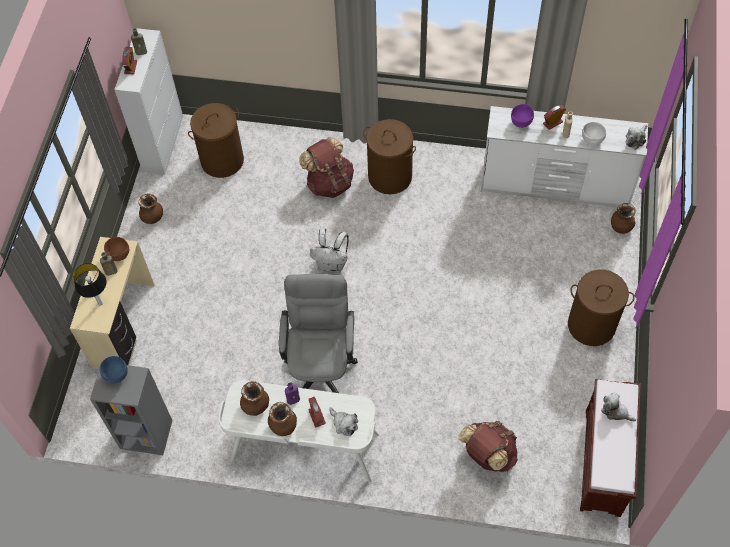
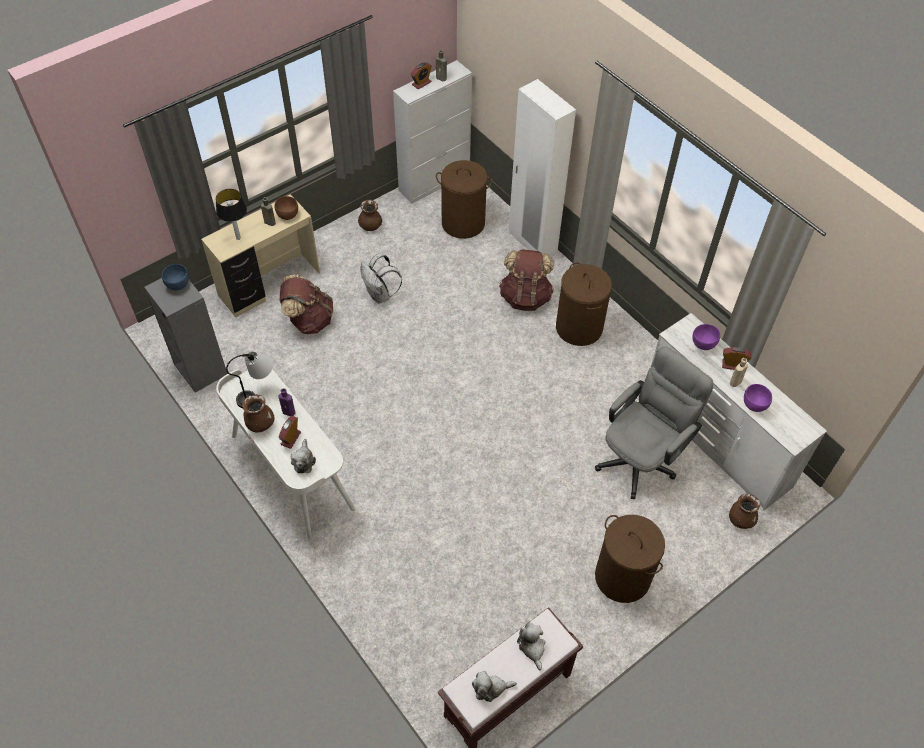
camera: 40 degrees right, 5 degrees down
brown vase [240,381,269,416] -> table lamp [226,352,273,408]
grey office chair [279,274,358,393] -> grey office chair moved to [595,346,713,499]
white backpack [310,228,349,273] -> white backpack moved to [361,253,402,304]
brown backpack [458,421,518,472] -> brown backpack moved to [280,274,333,334]
white bowl [582,122,606,145] -> purple bowl [744,384,772,412]
plush toy [626,125,647,150] -> plush toy moved to [472,671,517,702]
none -> white wardrobe [509,79,576,257]

